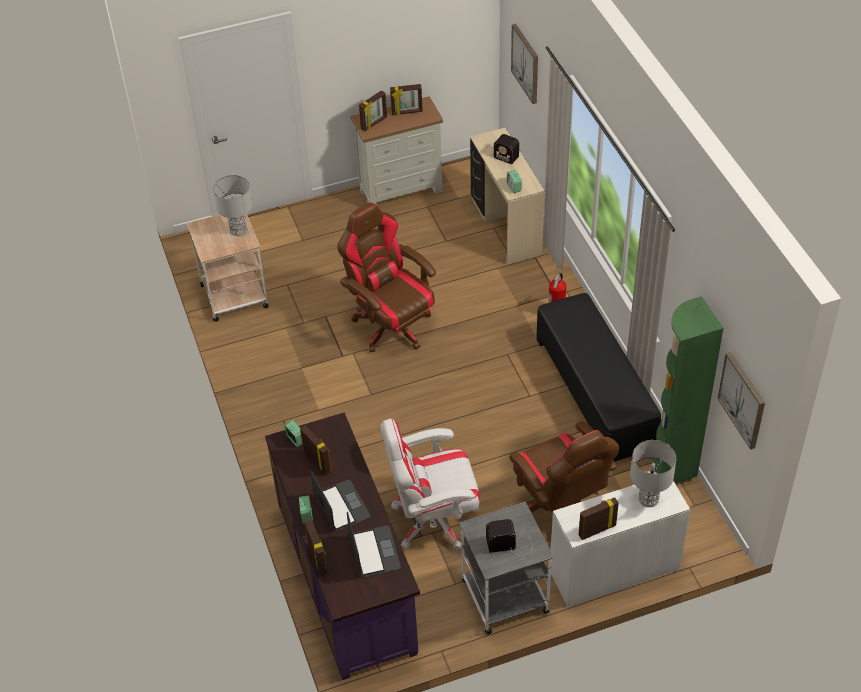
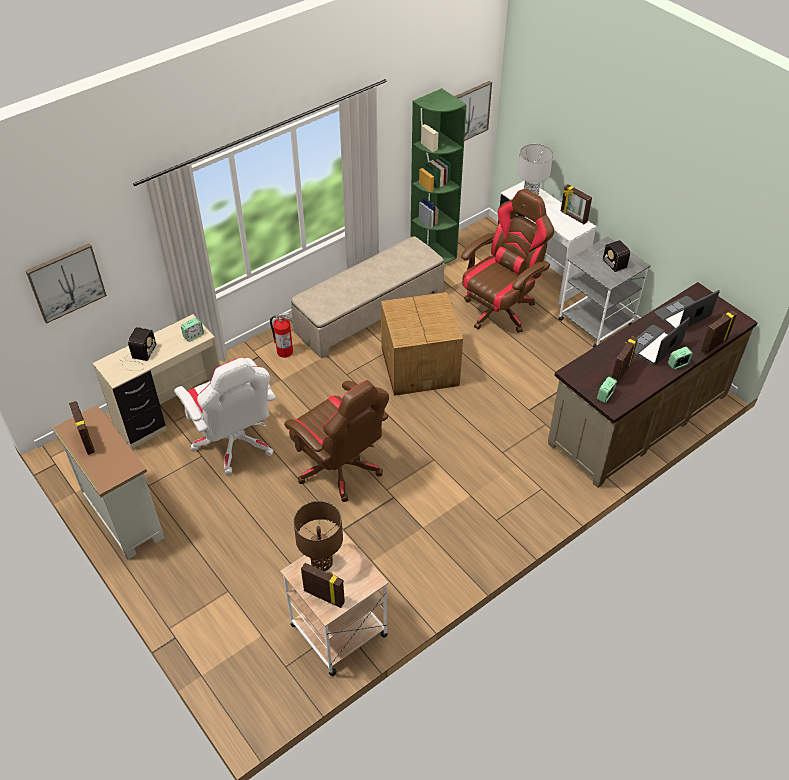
camera: 110 degrees left, 0 degrees up
white table lamp [213,175,253,236] -> brown table lamp [294,501,343,571]
purple cabinet [265,412,420,680] -> beige cabinet [548,282,758,488]
brown office chair [337,203,436,352] -> brown office chair turned 75 degrees counterclockwise [284,380,389,502]
picture frame [359,90,387,131] -> picture frame moved to [301,563,345,608]
white office chair [381,418,480,550] -> white office chair moved to [174,357,276,475]
black bench [536,293,661,462] -> beige bench [291,236,444,359]
none -> cardboard box [381,292,463,396]

